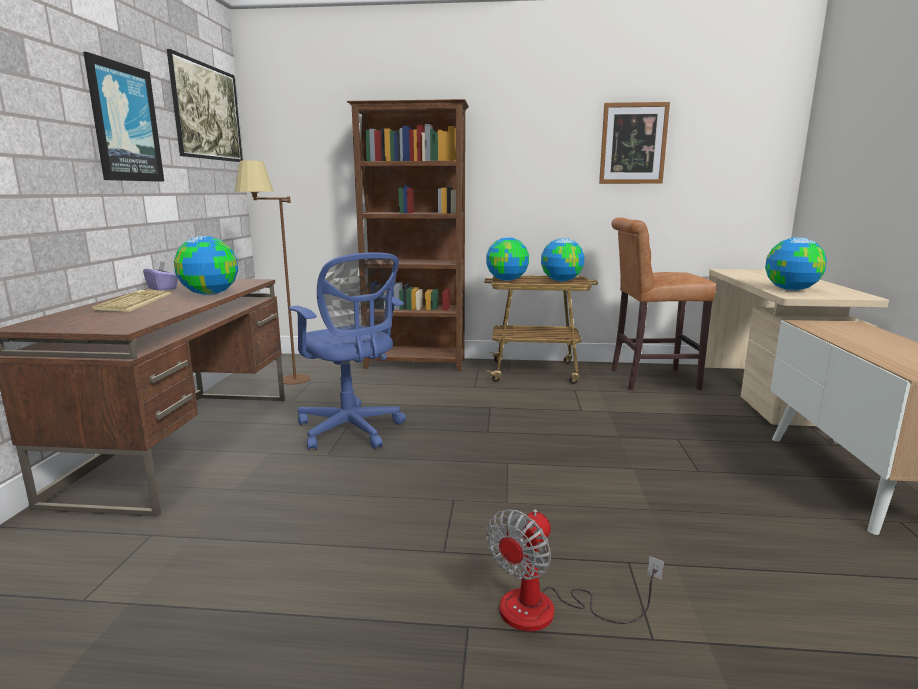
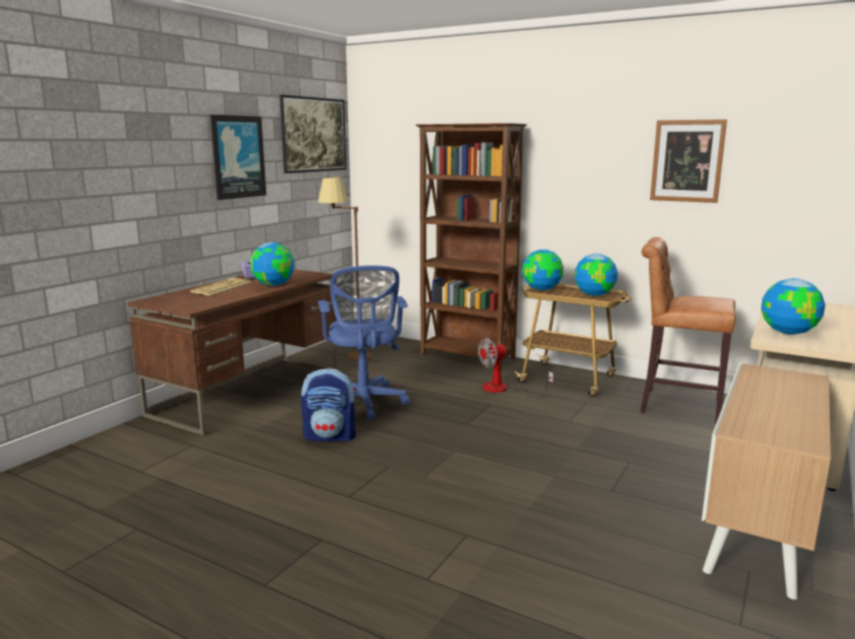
camera: 25 degrees right, 0 degrees up
fan [486,509,664,631] -> fan moved to [478,338,553,398]
none -> backpack [301,368,356,442]

